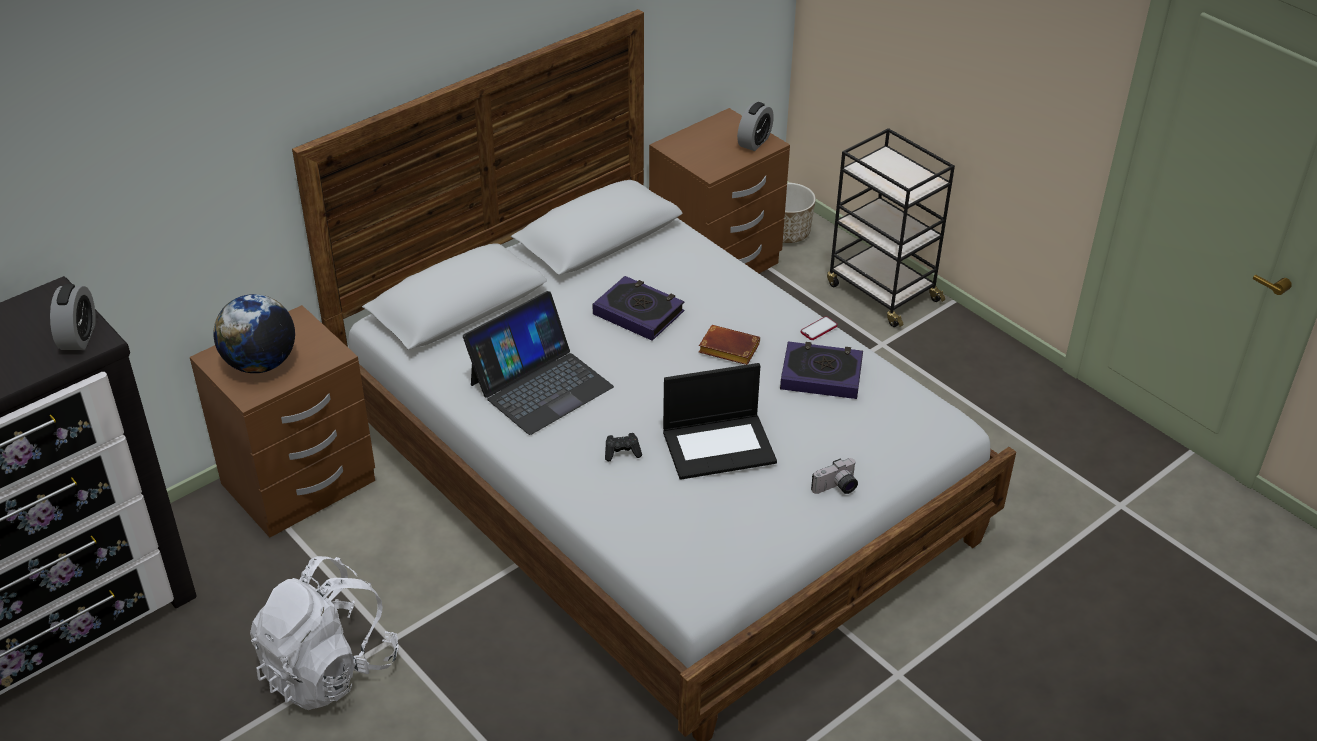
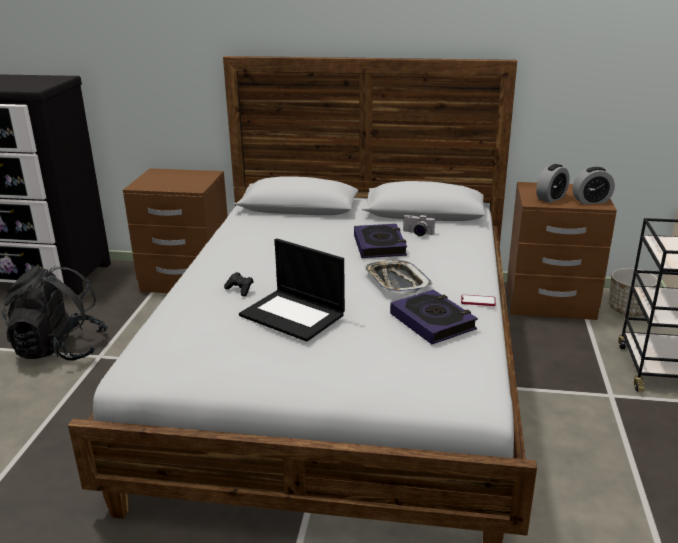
camera: 50 degrees right, 15 degrees down
alarm clock [50,284,96,350] -> alarm clock moved to [536,164,570,203]
globe [213,294,295,373] -> none
white backpack [250,556,399,710] -> black backpack [1,265,108,360]
laptop [463,291,614,435] -> none
brown book [699,325,760,365] -> tray [363,260,432,294]
camera [811,458,858,494] -> camera moved to [403,215,435,236]

